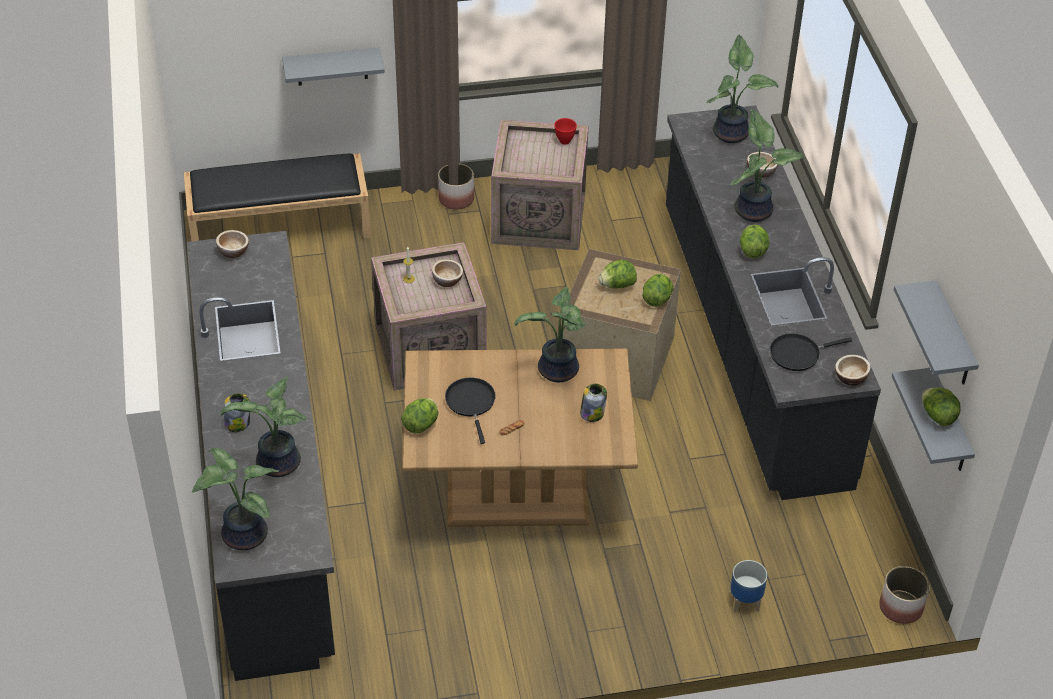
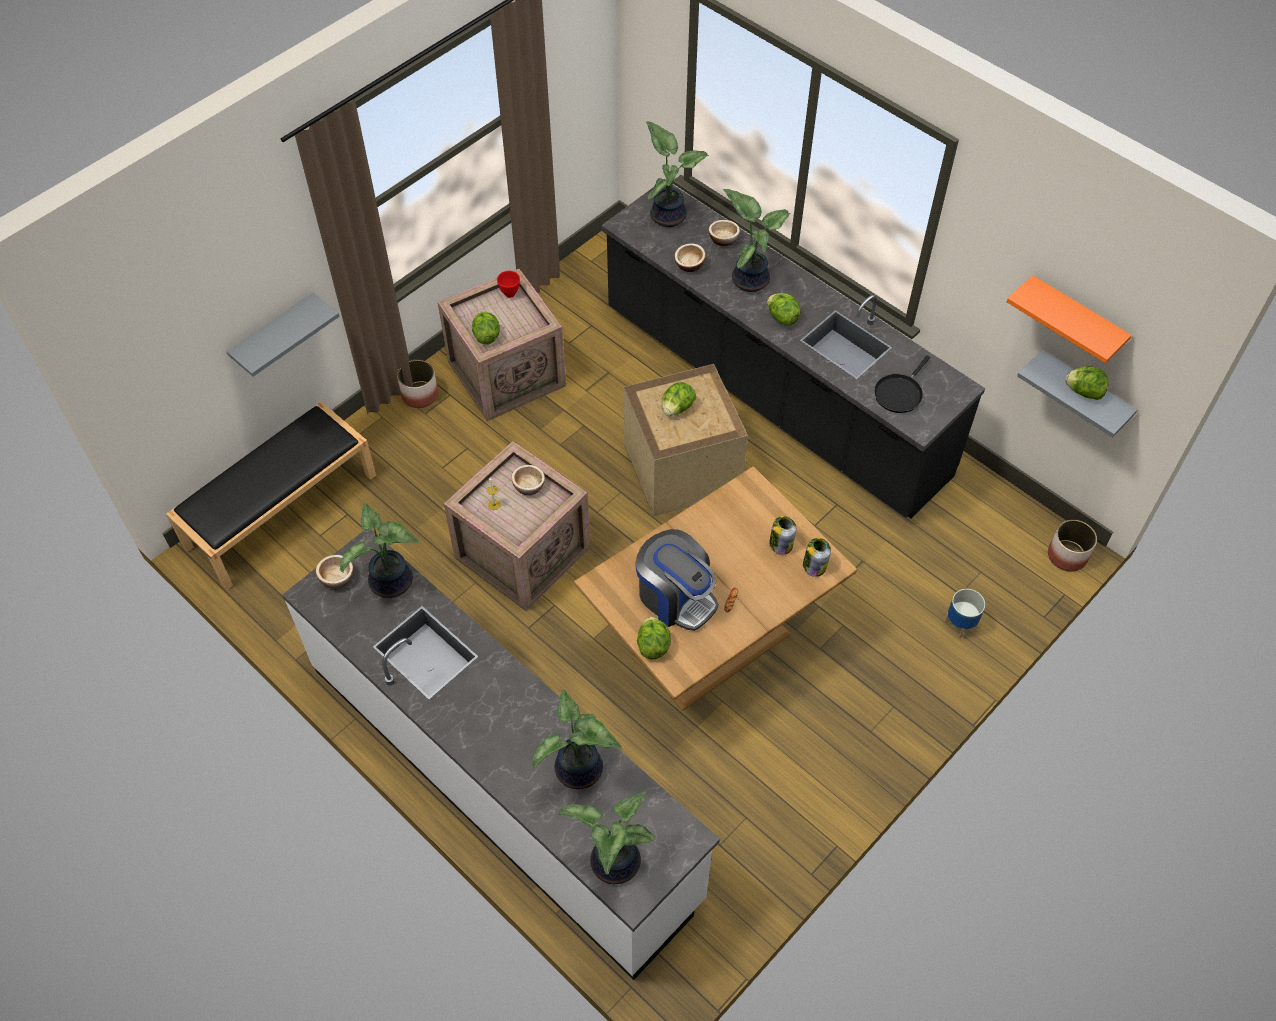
camera: 35 degrees left, 10 degrees up
black counter [187,231,335,681] -> white counter [282,529,720,980]
jar [224,393,250,432] -> jar moved to [803,538,831,577]
black frying pan [445,377,496,444] -> coffee machine [635,529,719,631]
potted plant [514,287,586,382] -> potted plant moved to [340,503,419,598]
lettuce [642,274,673,307] -> lettuce moved to [472,312,500,345]
bowl [835,355,871,385] -> bowl moved to [674,243,705,272]
grey shelf [894,280,979,385] -> orange shelf [1007,275,1132,363]

